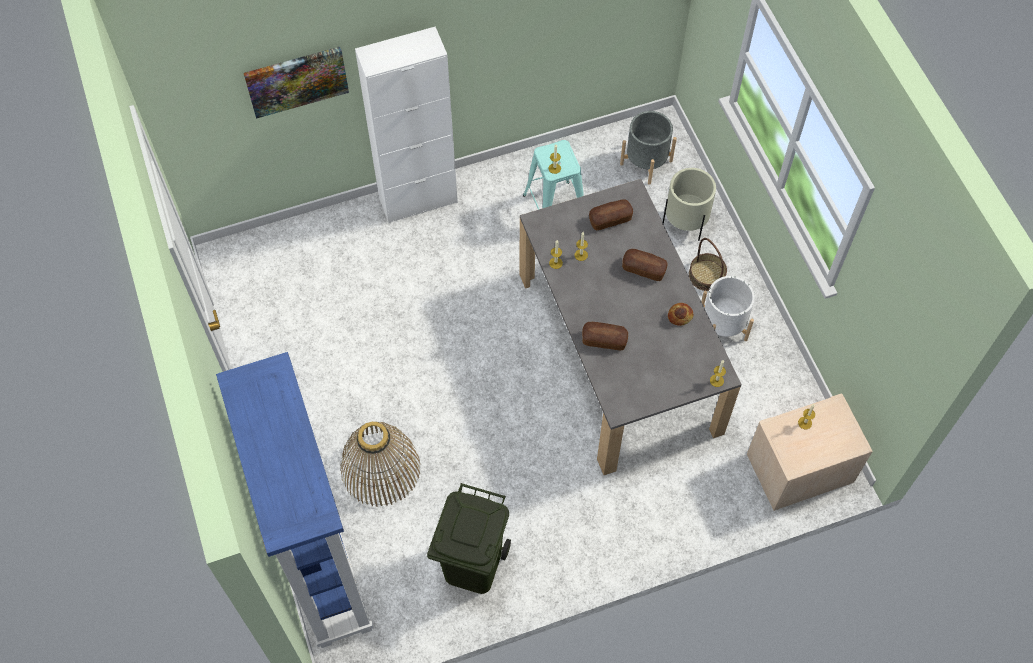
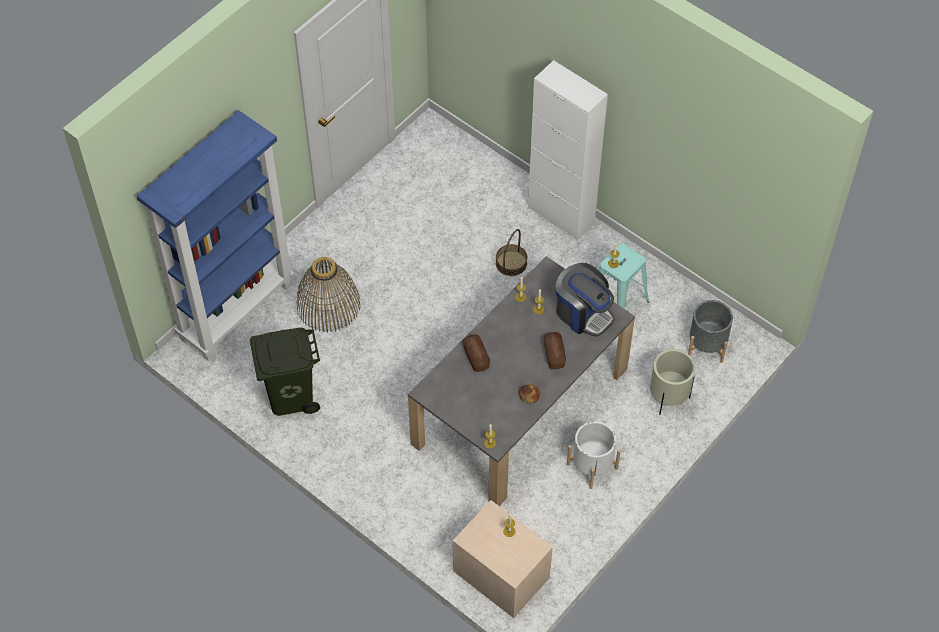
camera: 60 degrees right, 5 degrees down
picture [244,47,349,119] -> none
bread [589,199,633,230] -> coffee machine [555,263,615,337]
basket [689,238,727,291] -> basket moved to [496,229,527,276]

